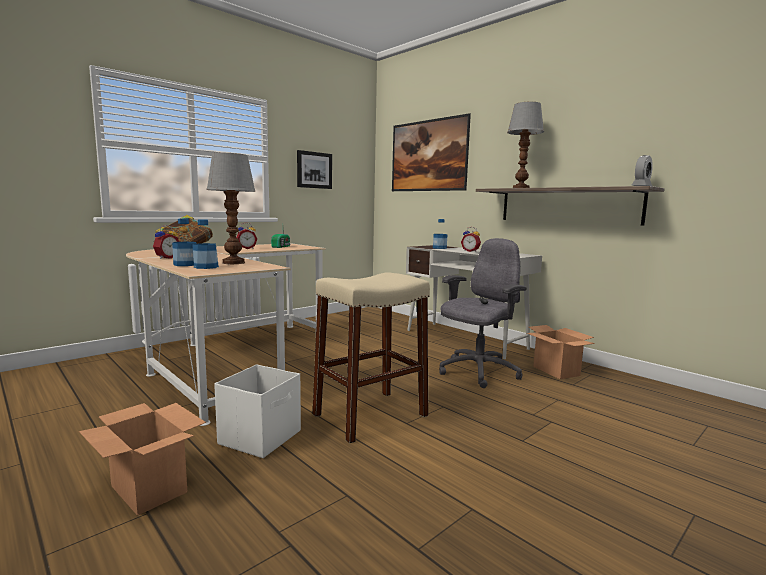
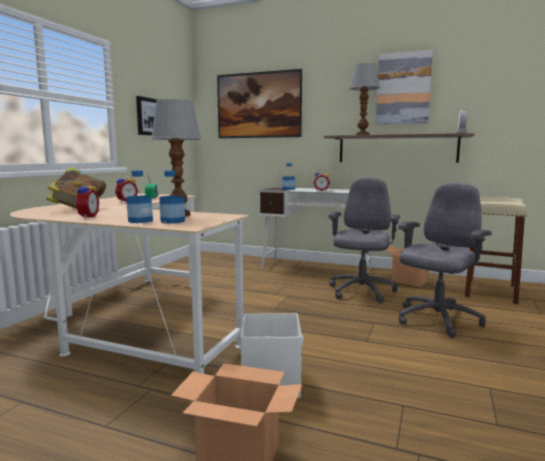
camera: 25 degrees left, 0 degrees up
beige stool [312,272,430,443] -> beige stool moved to [464,197,527,305]
none -> picture [376,50,433,124]
none -> grey office chair [398,182,492,338]

